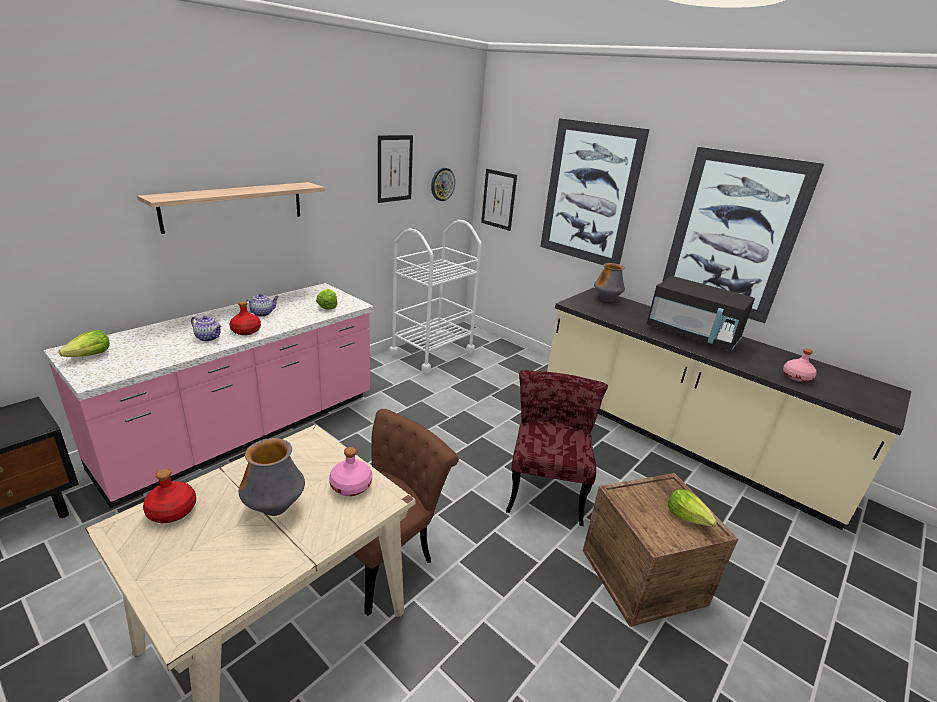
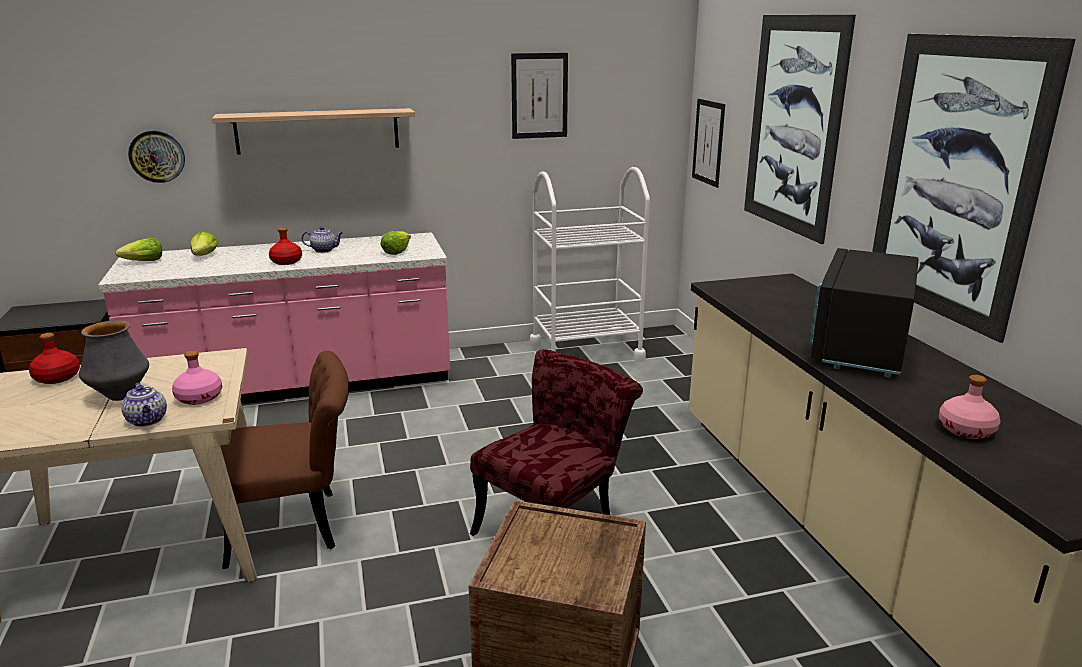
camera: 35 degrees right, 5 degrees down
teapot [191,316,222,341] -> teapot moved to [121,383,167,427]
wall clock [431,168,455,201] -> wall clock moved to [128,131,185,183]
vase [594,263,625,302] -> none
black microwave [647,276,755,351] -> black microwave turned 45 degrees clockwise [810,248,919,378]
lettuce [668,489,717,527] -> lettuce moved to [191,231,218,256]

